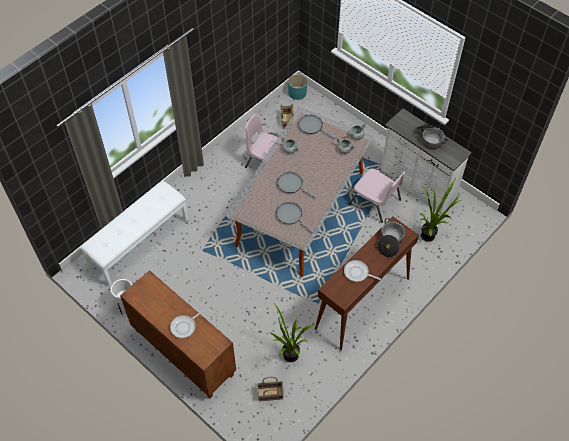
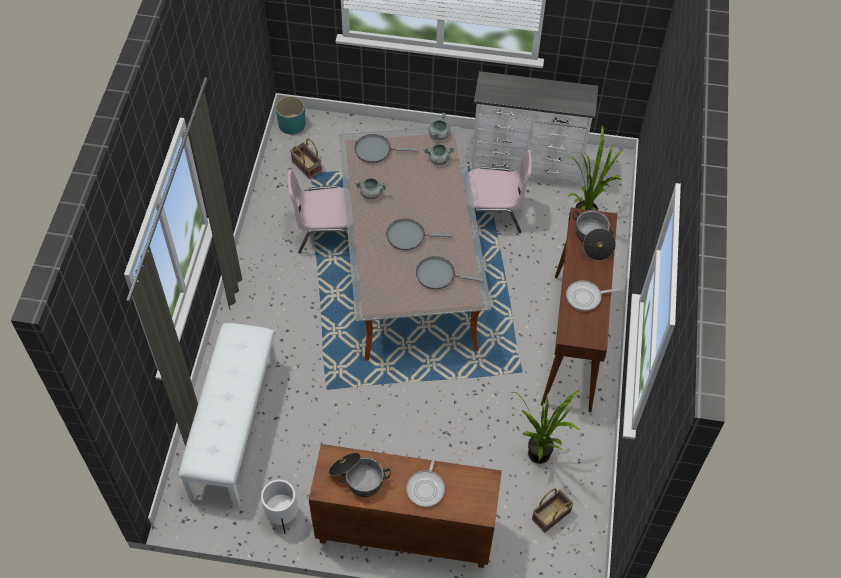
camera: 35 degrees left, 0 degrees up
cooking pot [416,123,448,149] -> cooking pot moved to [329,453,391,497]

